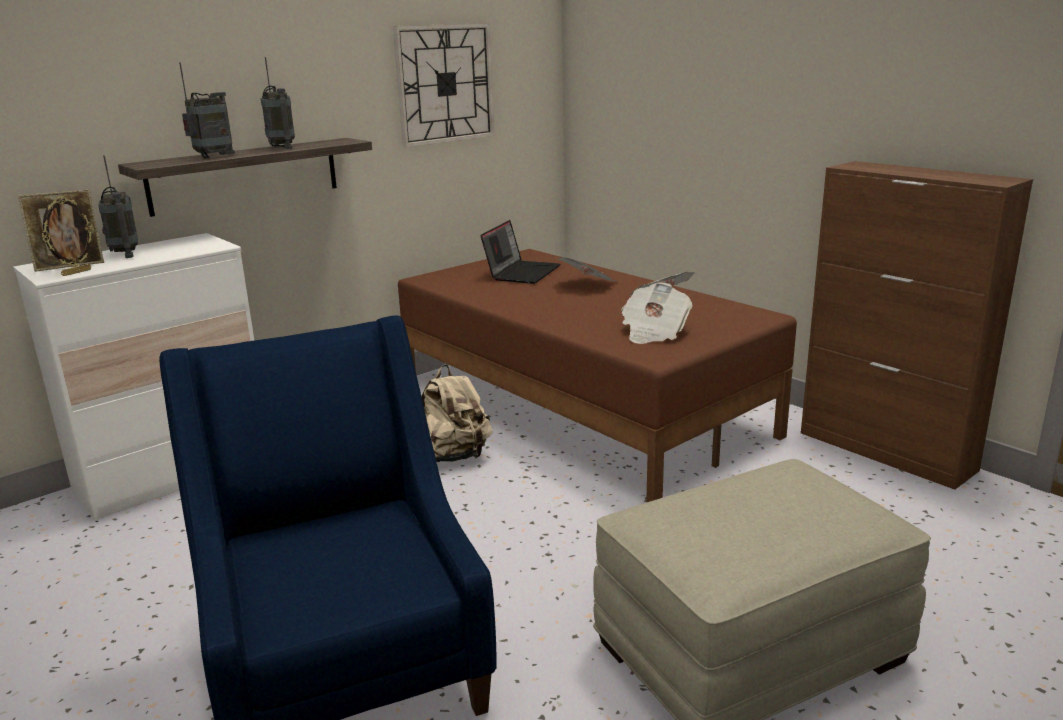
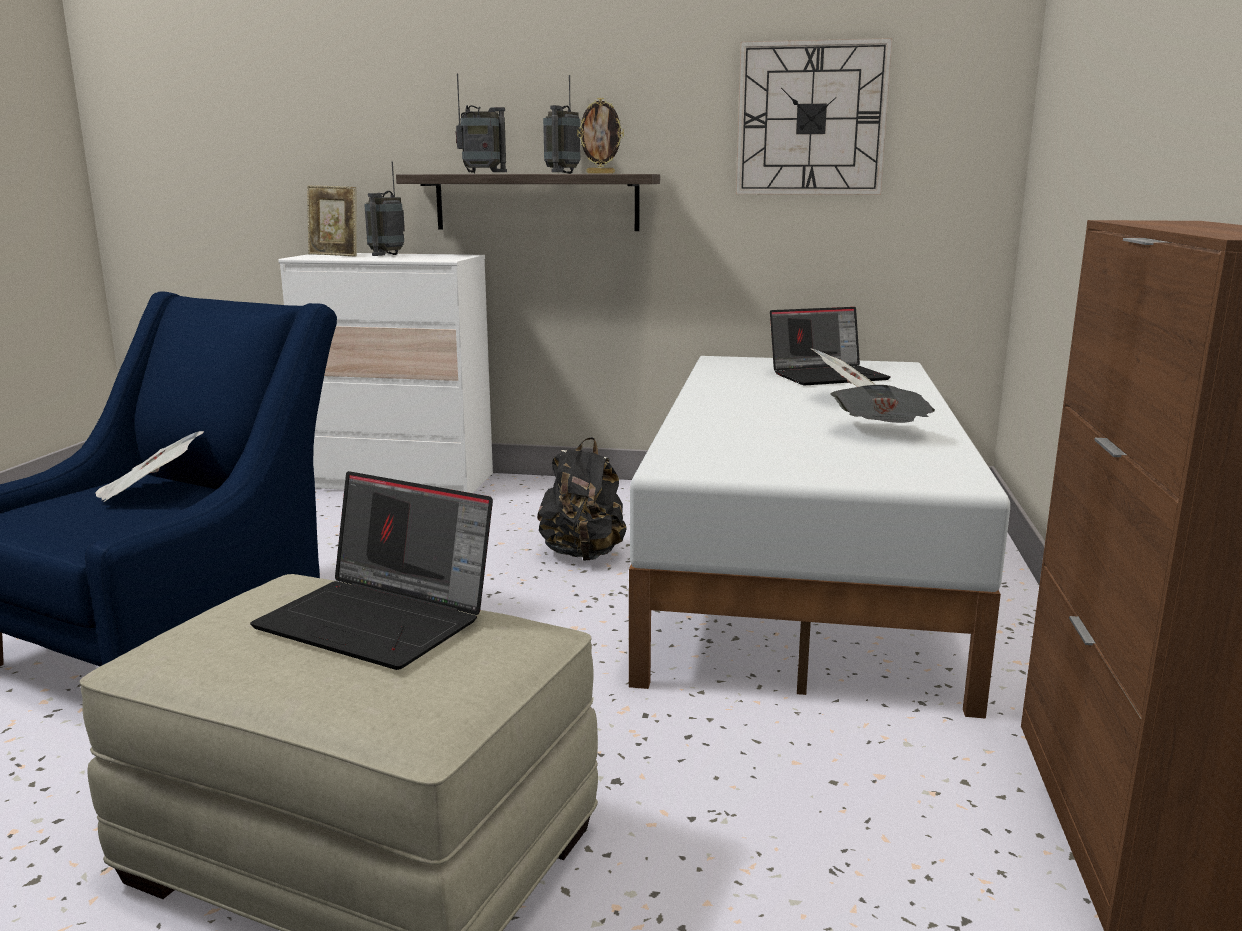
camera: 50 degrees right, 5 degrees down
picture frame [42,196,94,276] -> picture frame moved to [577,98,624,174]
brown bed [398,249,797,503] -> white bed [629,356,1010,719]
beige backpack [422,365,493,462] -> black backpack [537,437,627,561]
newspaper [621,282,692,344] -> newspaper moved to [95,431,204,502]
none -> laptop [250,471,493,670]

